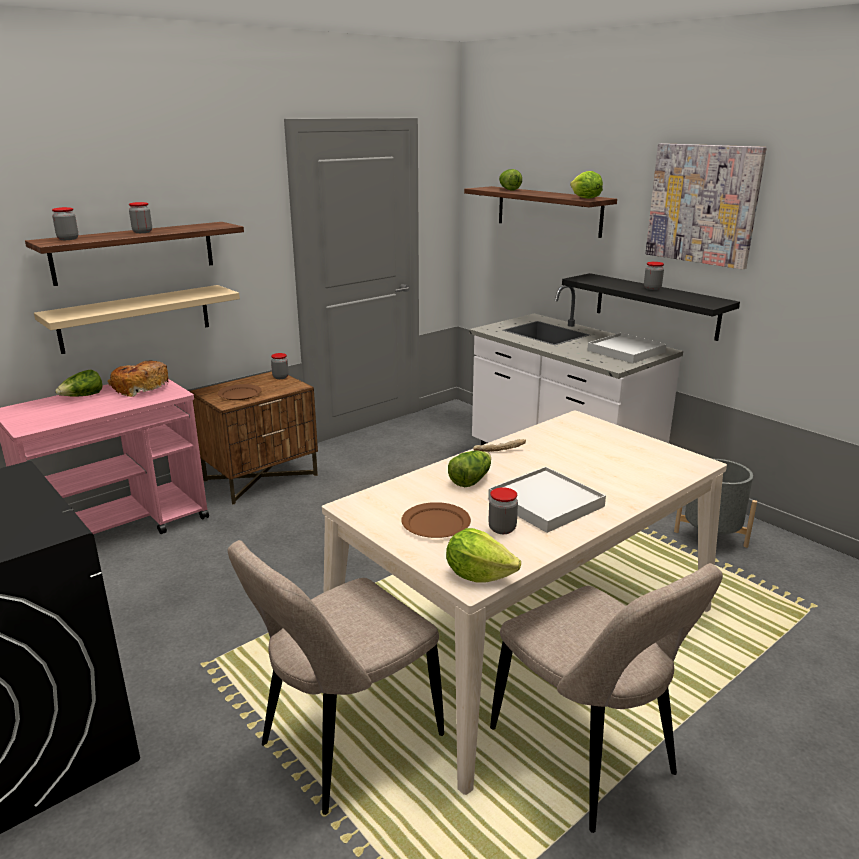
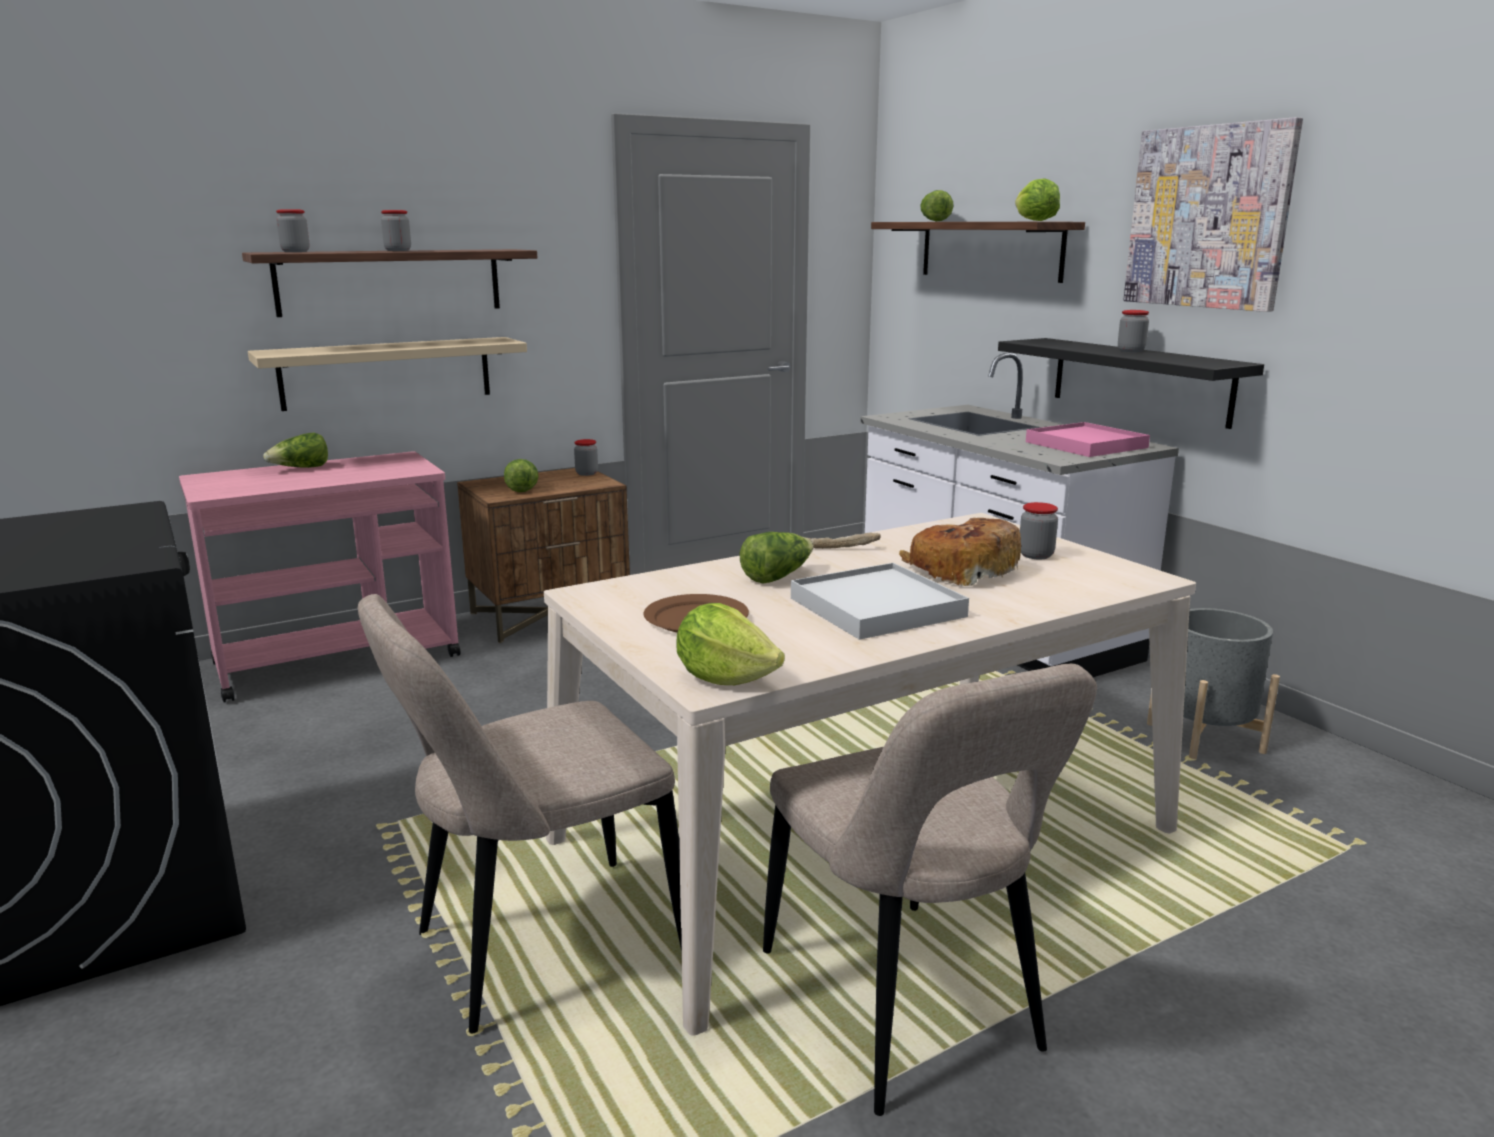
camera: 10 degrees right, 5 degrees down
bread [108,361,169,397] -> bread moved to [899,518,1021,586]
brown plate [218,384,262,400] -> lettuce [504,459,539,492]
jar [488,487,518,534] -> jar moved to [1020,502,1058,559]
white tray [587,333,666,363] -> pink tray [1026,422,1150,457]

